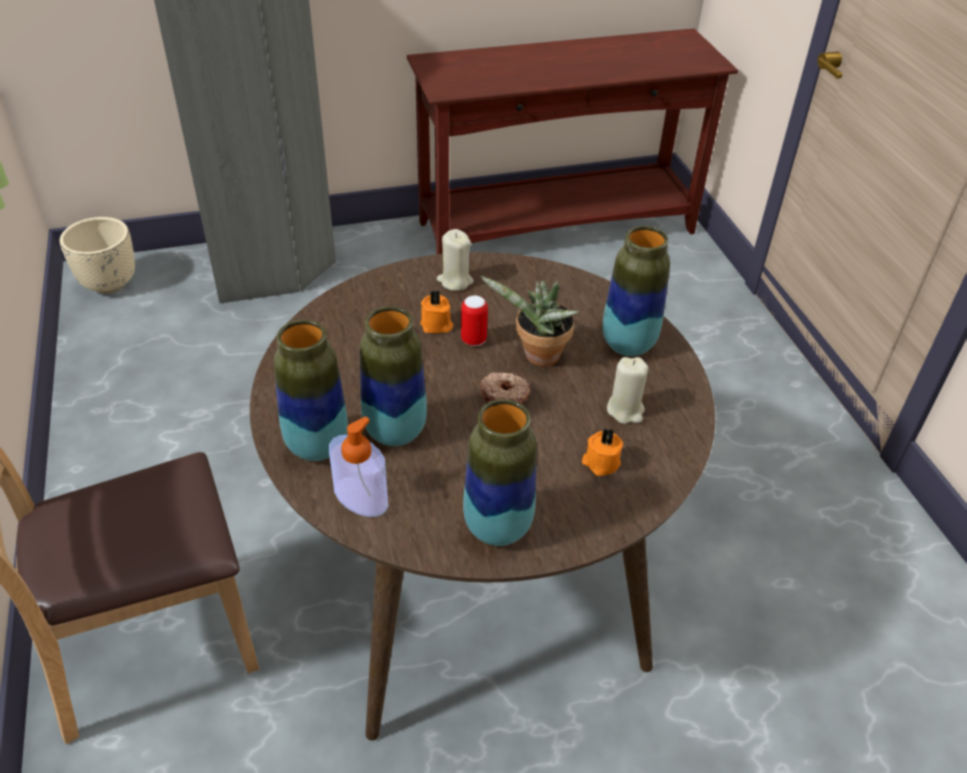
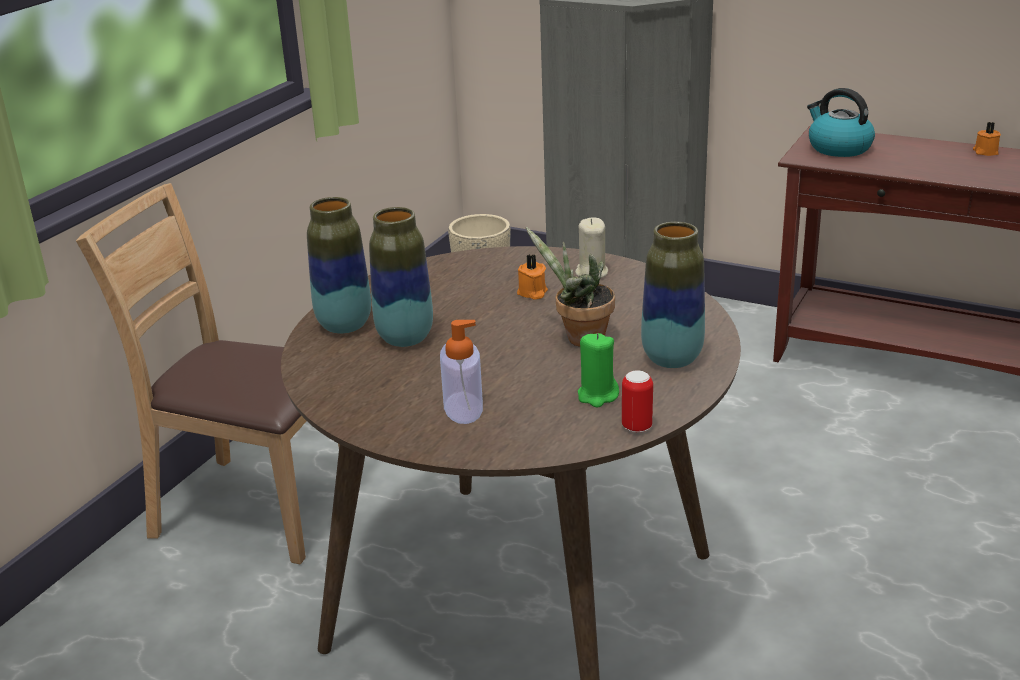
camera: 45 degrees right, 15 degrees down
soap dispenser [329,417,388,517] -> soap dispenser moved to [440,320,483,424]
can [461,295,488,346] -> can moved to [622,370,653,433]
vase [463,399,537,546] -> none
donut [479,373,531,405] -> none
orange candle [582,428,623,476] -> orange candle moved to [973,122,1001,156]
beige candle [607,357,648,424] -> green candle [578,333,619,407]
none -> kettle [807,88,875,157]

